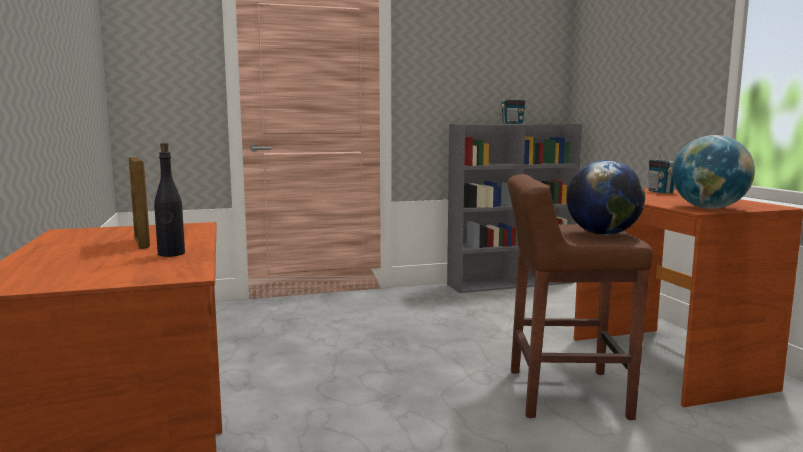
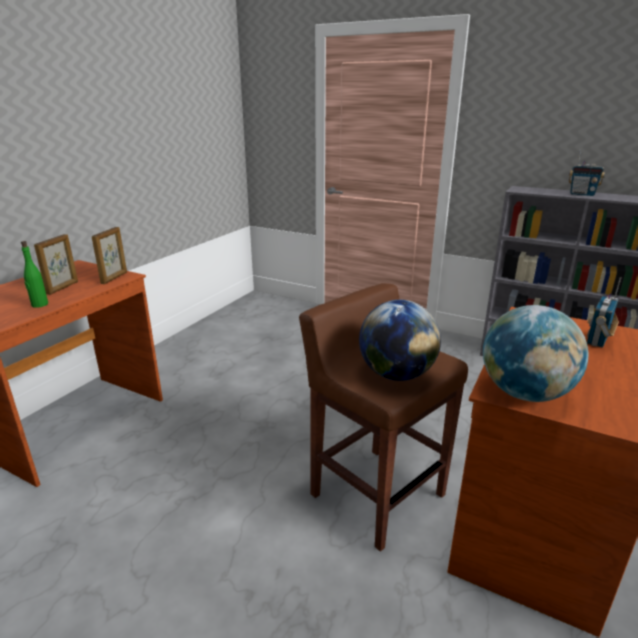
camera: 45 degrees right, 15 degrees up
black bottle [154,143,185,257] -> green bottle [21,241,48,308]
none -> picture frame [92,227,127,284]

